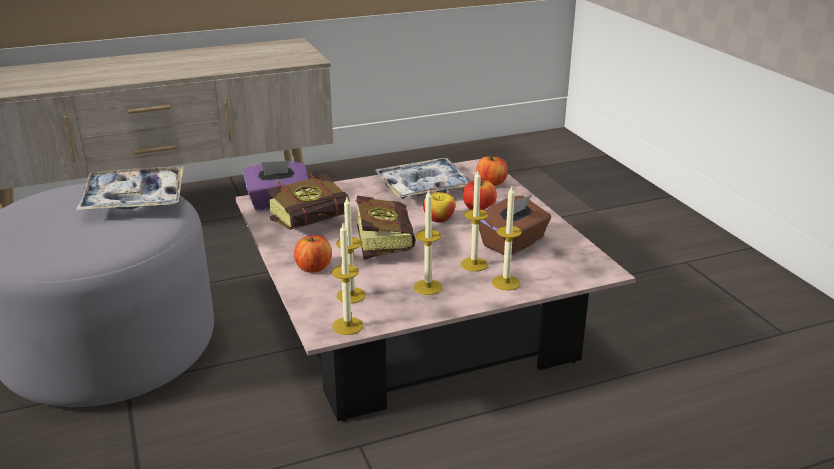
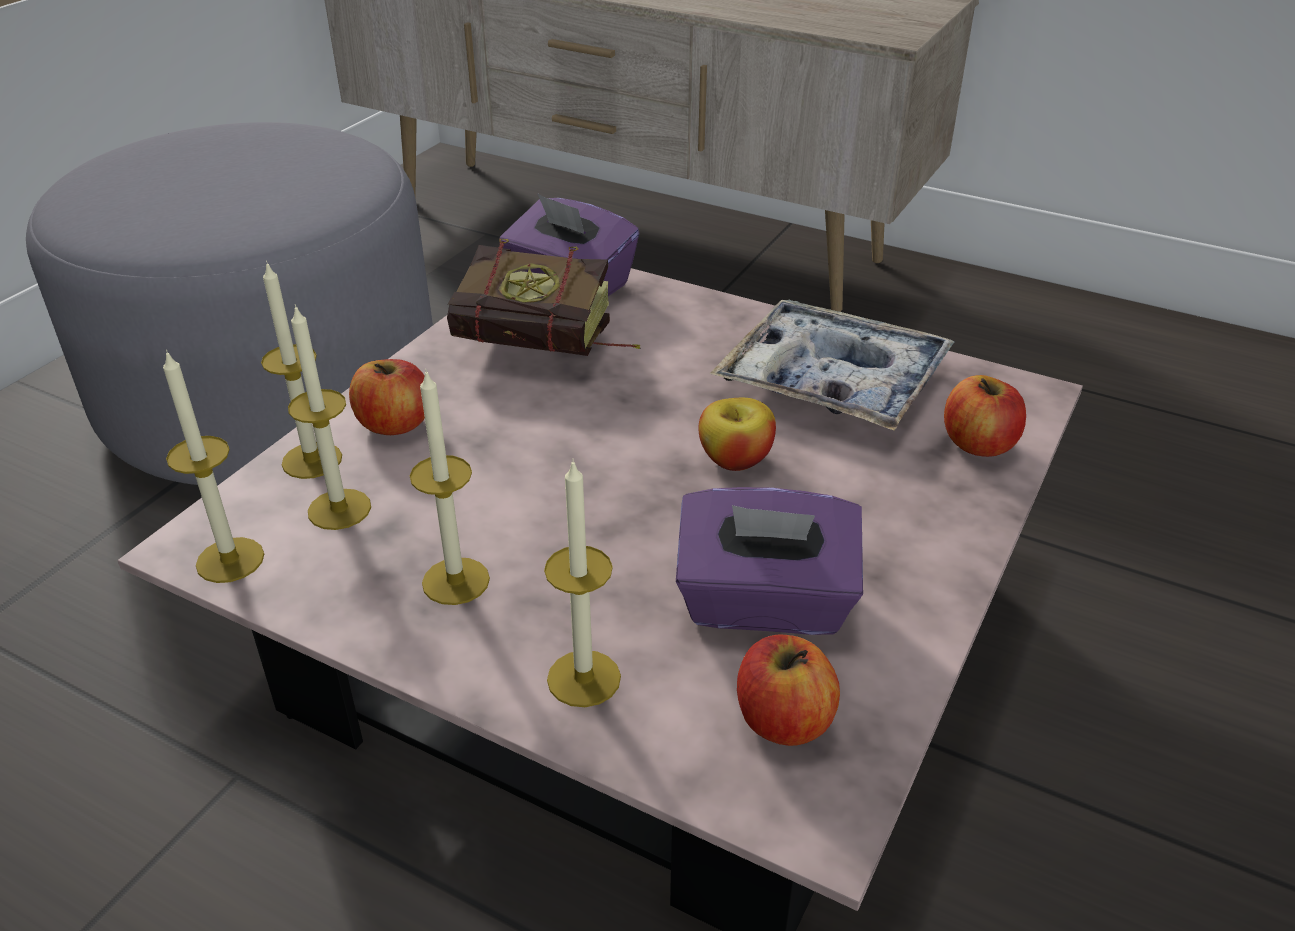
camera: 50 degrees right, 10 degrees up
tray [76,166,184,211] -> none
book [355,196,416,260] -> none
candle [460,171,488,272] -> candle moved to [261,261,342,479]
apple [463,178,497,210] -> apple moved to [737,634,840,746]
brown tissue box [479,195,551,255] -> purple tissue box [676,487,863,635]

